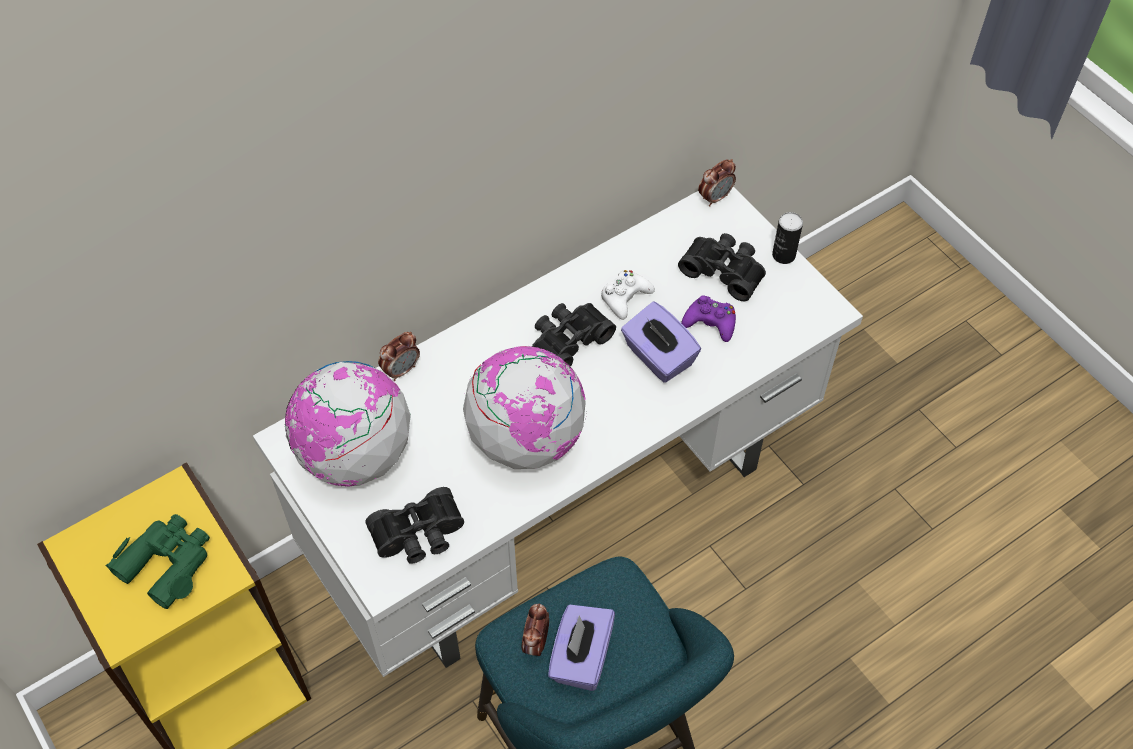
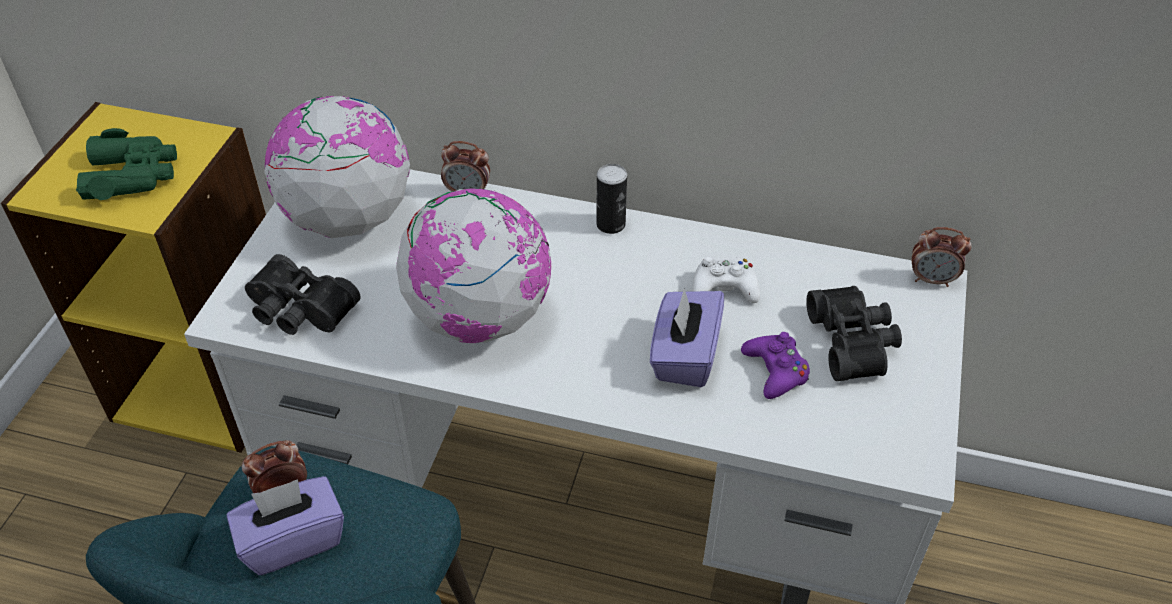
camera: 50 degrees right, 10 degrees down
black binoculars [532,303,616,367] -> none
can [772,212,803,264] -> can moved to [596,164,627,234]

